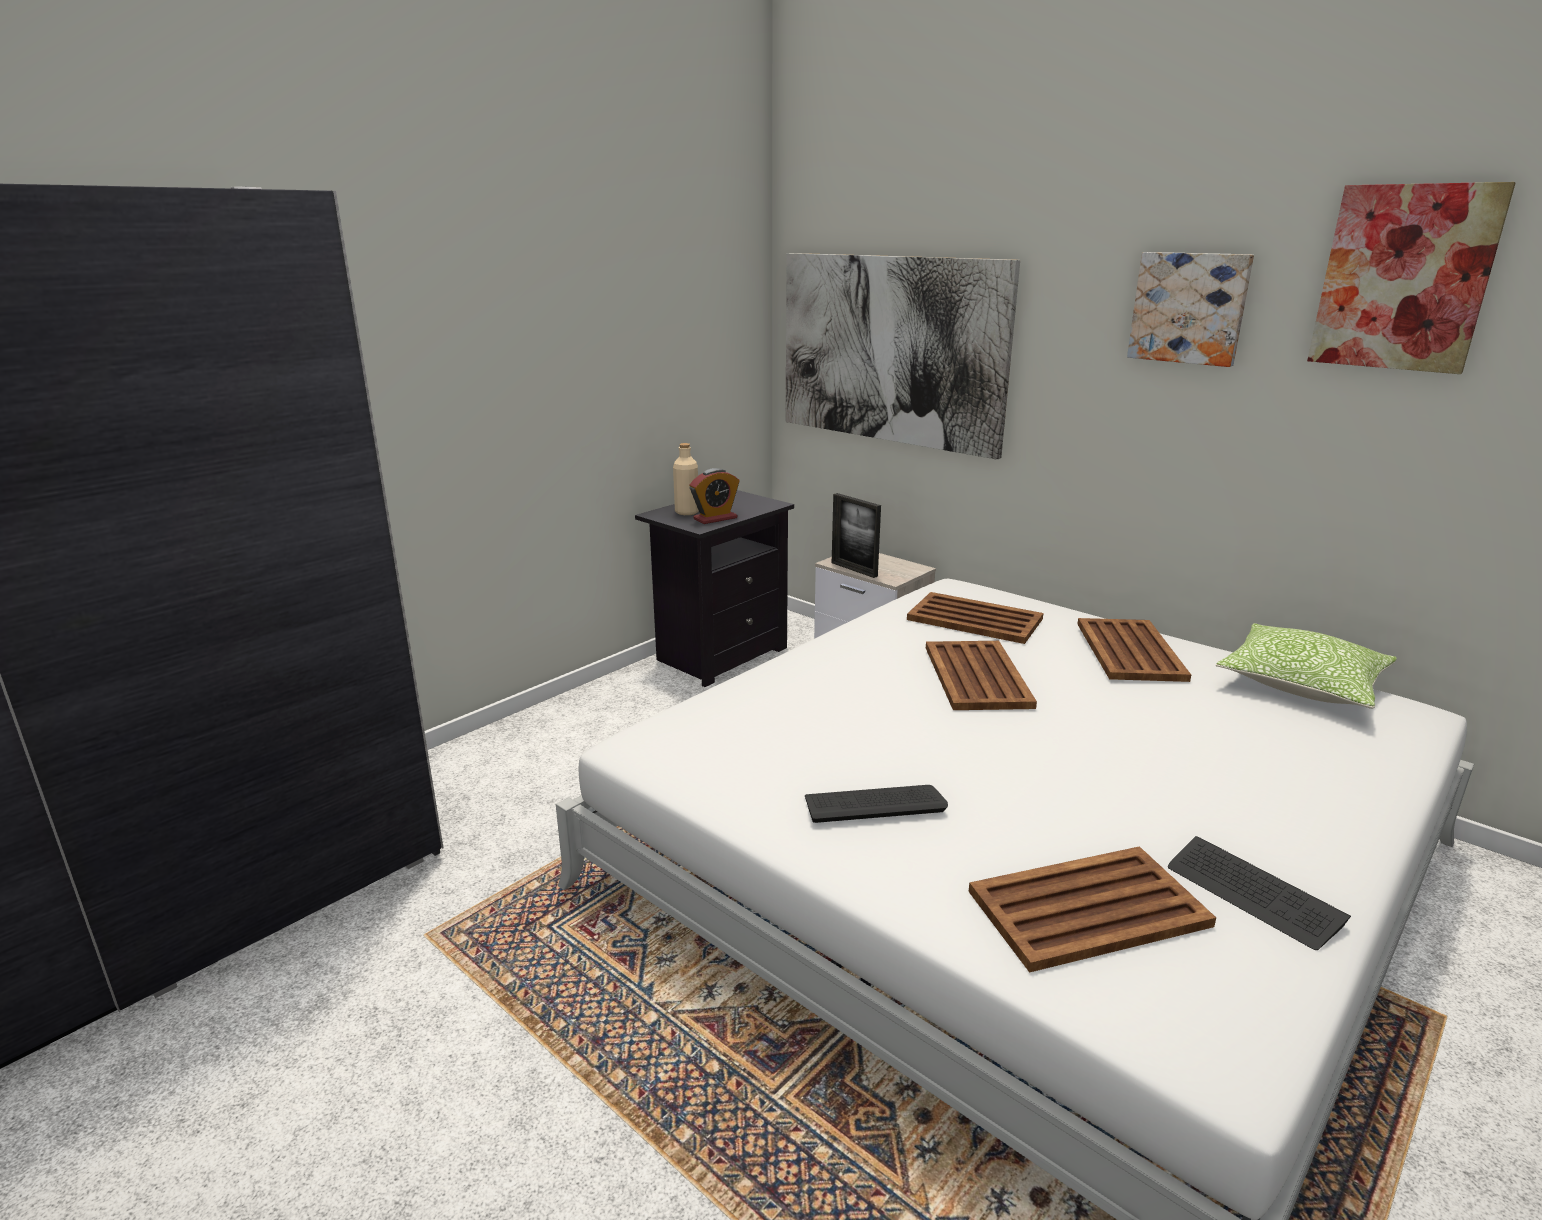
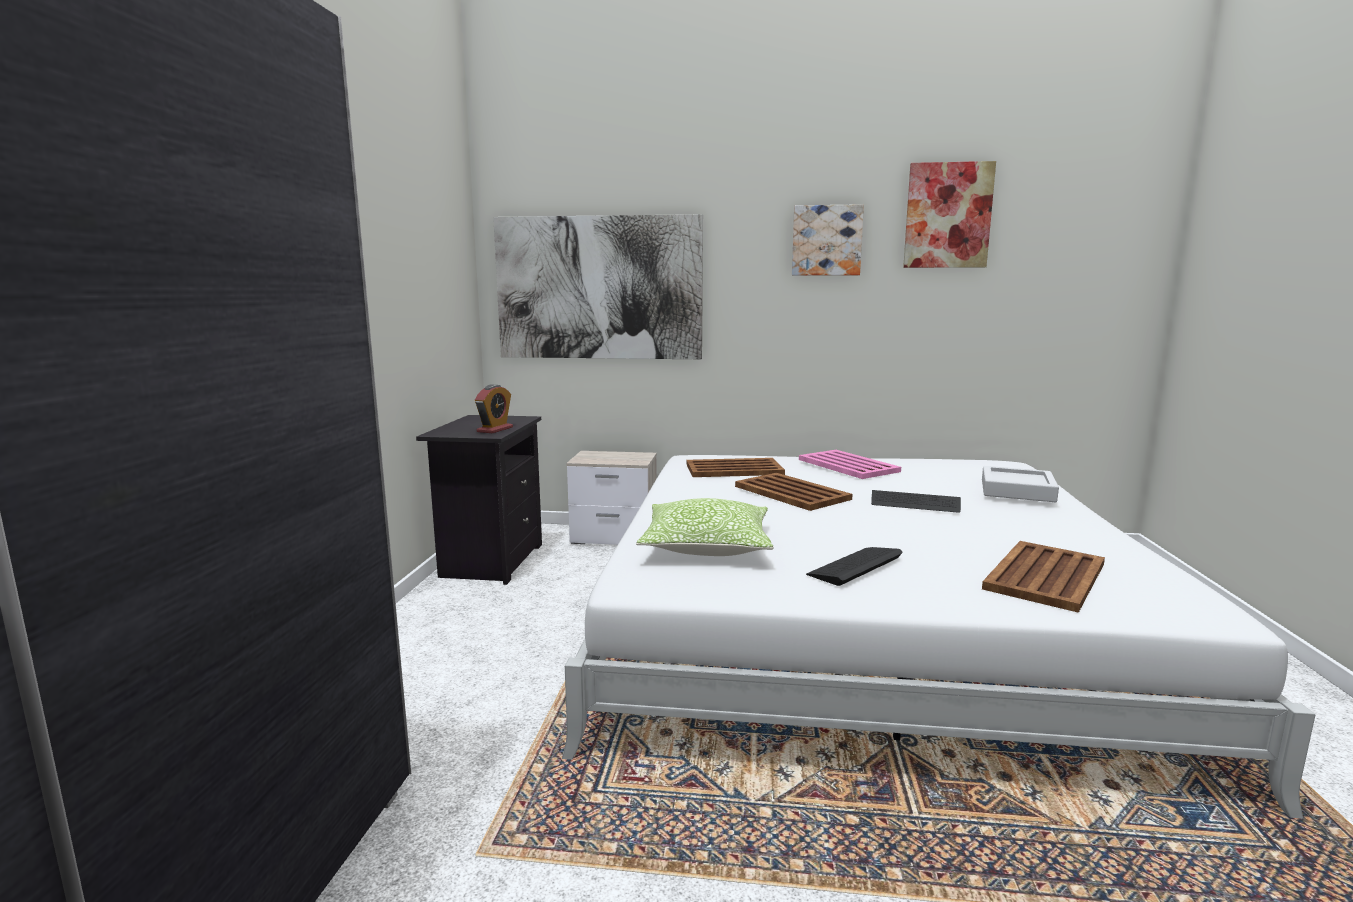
camera: 35 degrees left, 10 degrees down
beige bottle [673,443,699,515] -> none
picture frame [832,493,881,578] -> none
brown tray [1077,618,1191,682] -> pink tray [799,450,901,479]
keyboard [1168,836,1351,950] -> keyboard moved to [871,490,961,513]
pillow [1216,623,1397,709] -> pillow moved to [636,498,774,556]
none -> grey tray [982,466,1059,502]

